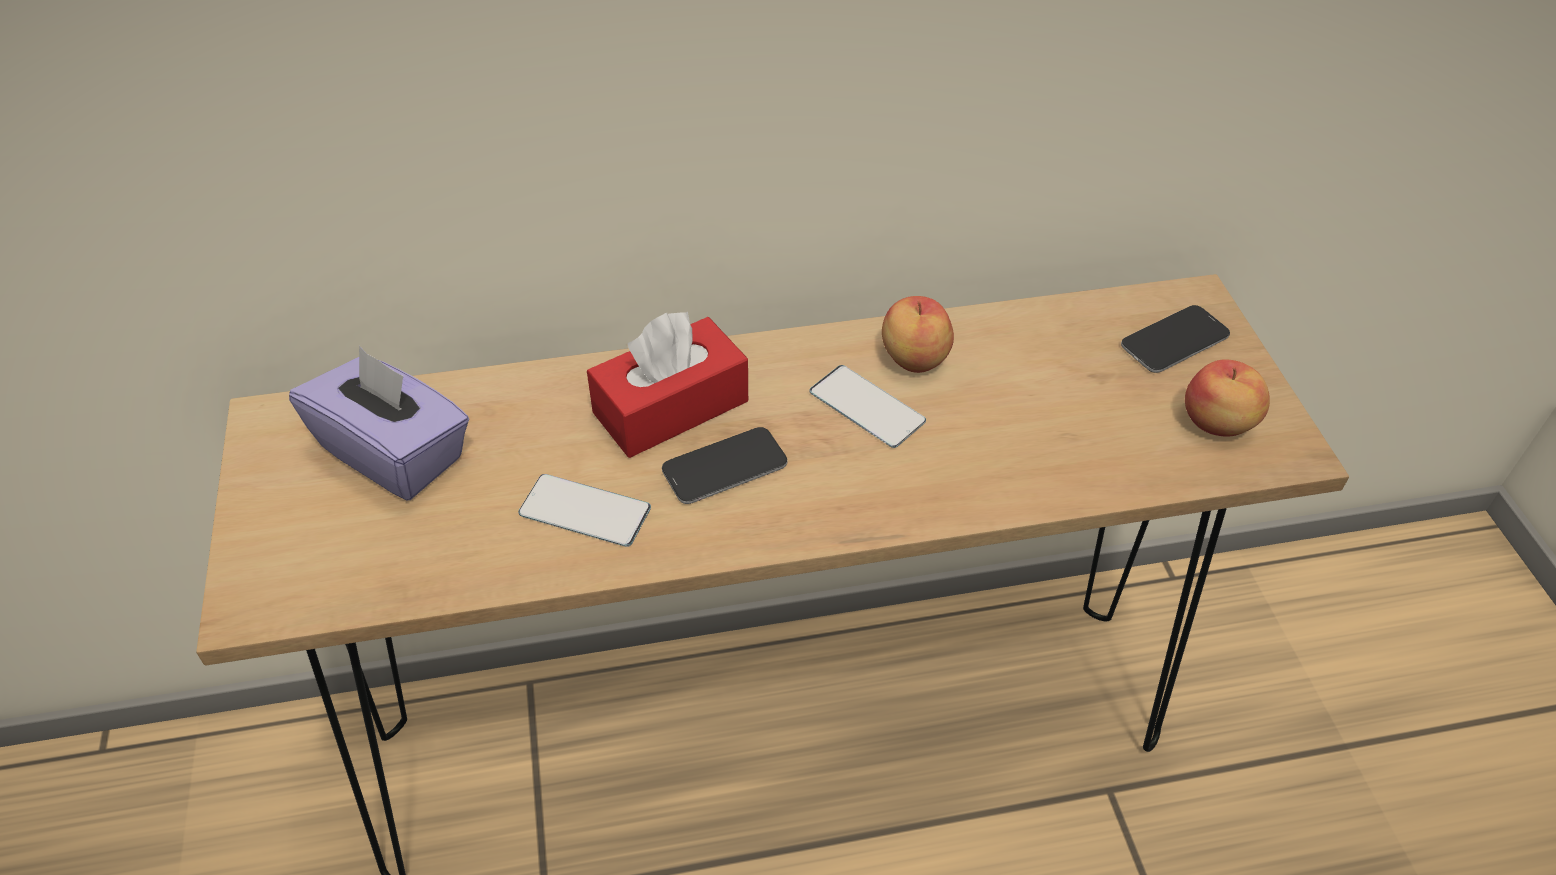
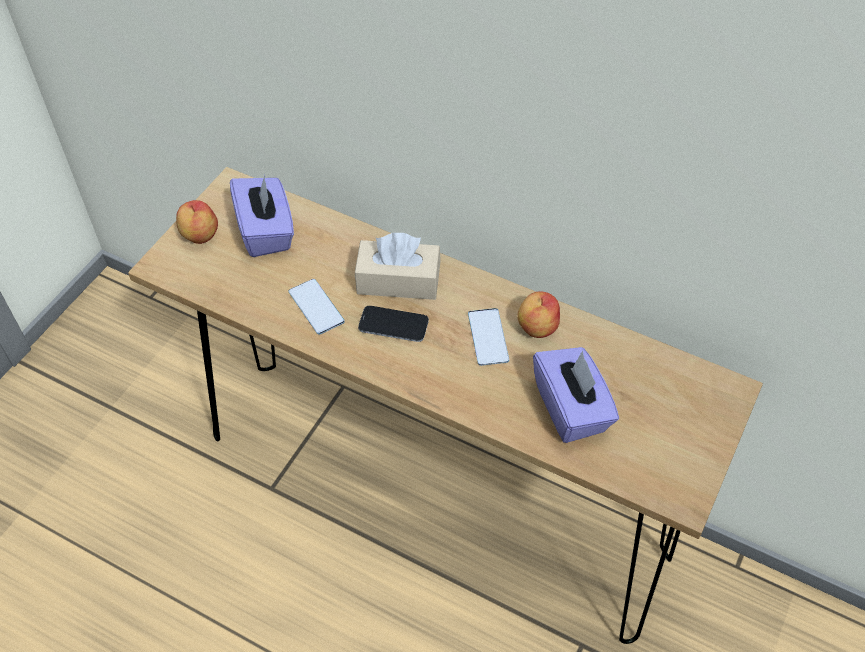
camera: 40 degrees right, 5 degrees up
red tissue box [587,311,748,458] -> beige tissue box [355,233,441,300]
phone [1121,305,1230,373] -> none
apple [1185,359,1270,437] -> apple moved to [176,200,218,244]
none -> purple tissue box [533,347,619,443]

